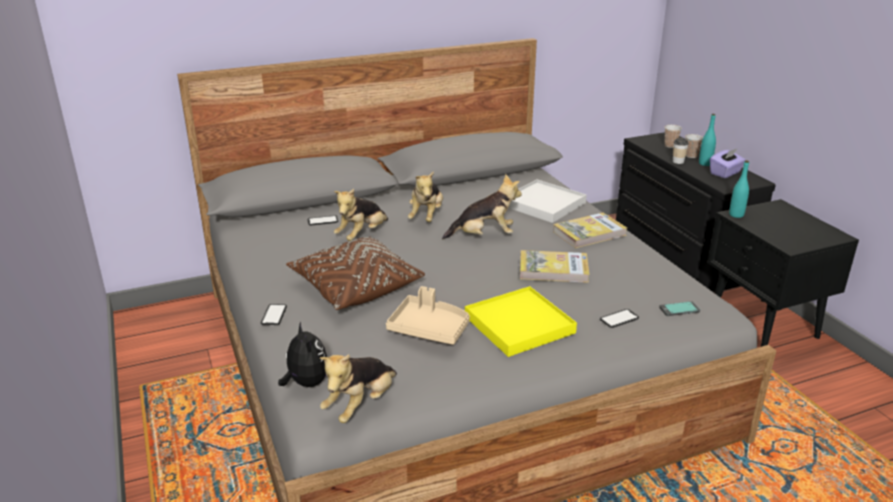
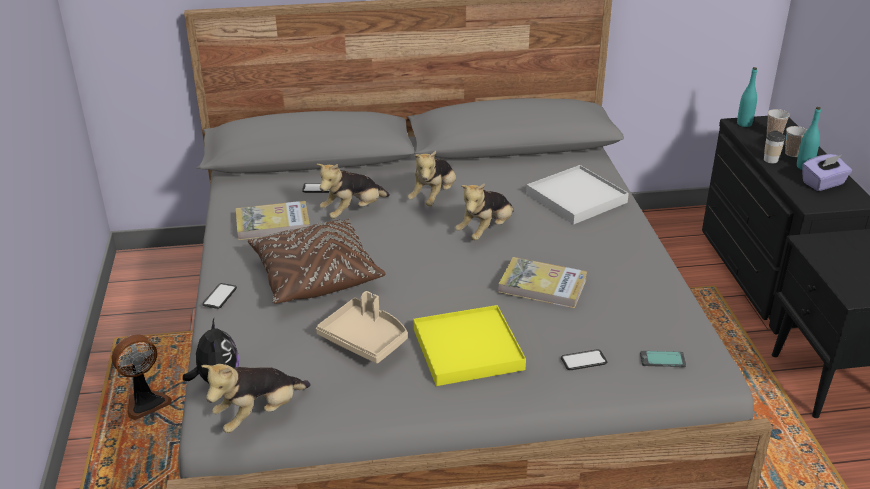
camera: 15 degrees right, 5 degrees up
plush toy [442,174,522,239] -> plush toy turned 120 degrees clockwise [455,183,514,240]
book [553,212,627,248] -> book moved to [236,201,310,240]
turquoise bottle [729,160,749,218] -> turquoise bottle moved to [737,67,757,127]
none -> fan [111,335,172,420]

